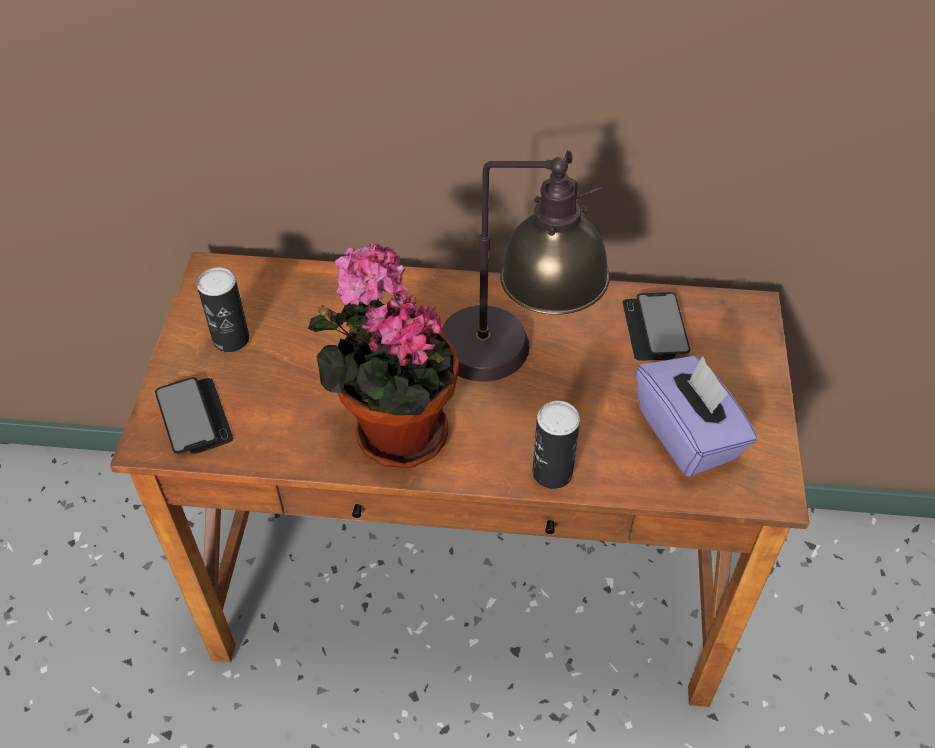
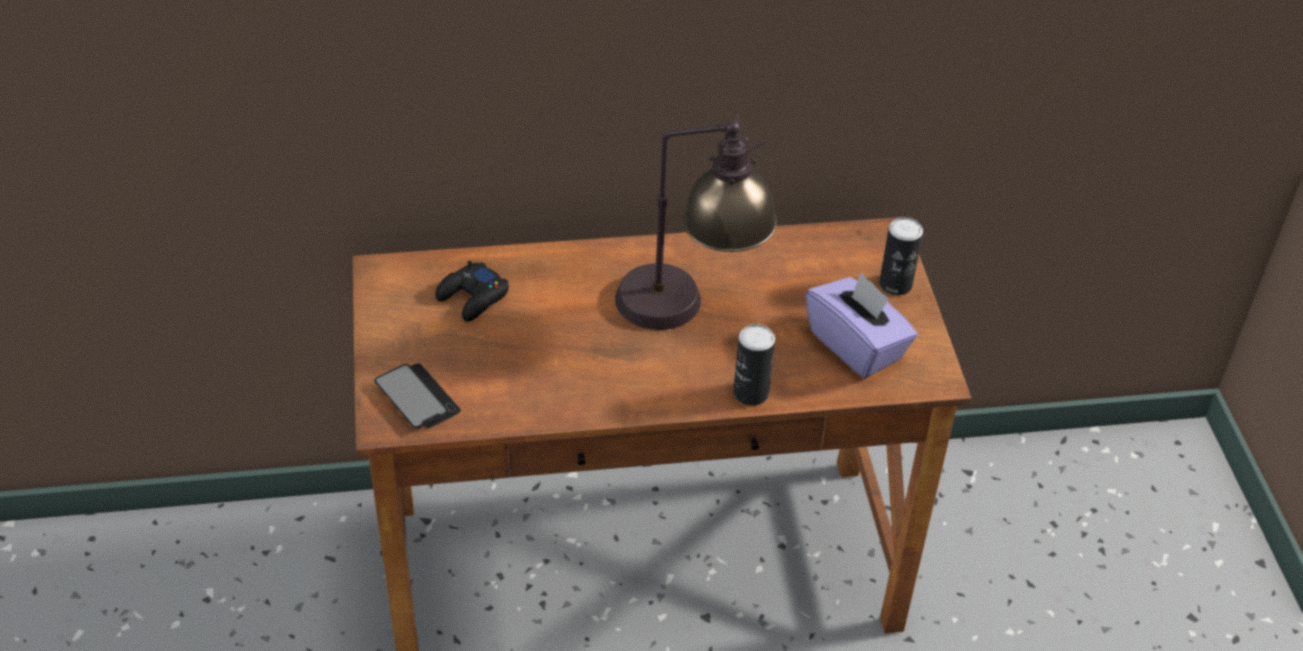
camera: 15 degrees left, 5 degrees down
can [197,268,249,352] -> can moved to [879,217,923,295]
potted plant [308,243,459,468] -> none
phone [623,292,691,361] -> none
none -> black game controller [435,261,509,322]

